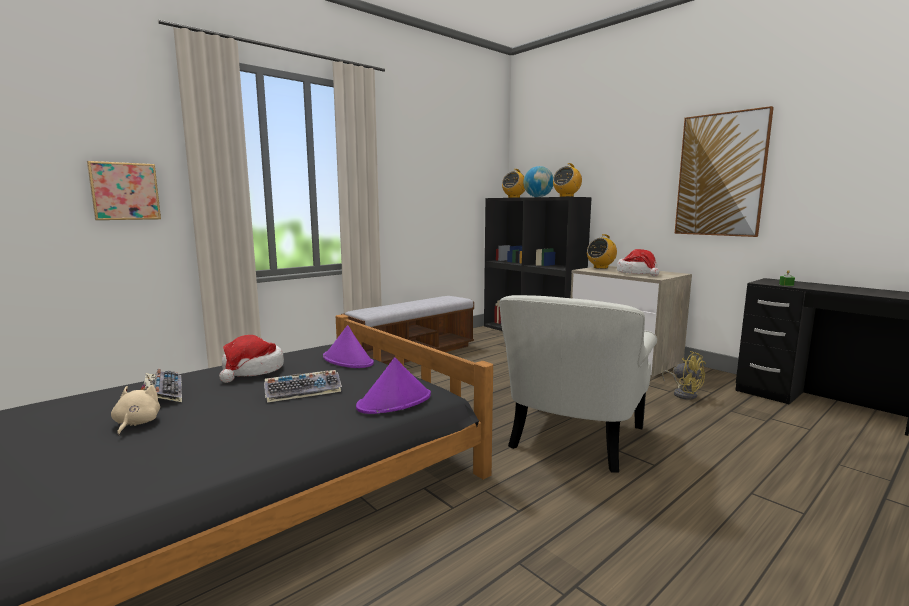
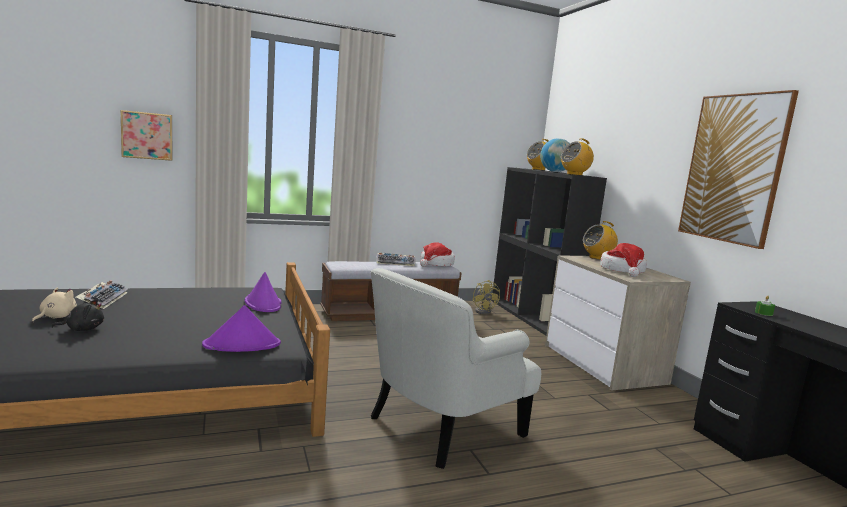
camera: 20 degrees right, 0 degrees up
hat [219,335,284,383] -> hat moved to [420,242,455,267]
keyboard [264,370,342,403] -> keyboard moved to [376,252,415,266]
yellow fan [662,351,706,400] -> yellow fan moved to [473,280,500,315]
none -> black plush toy [51,299,104,331]

